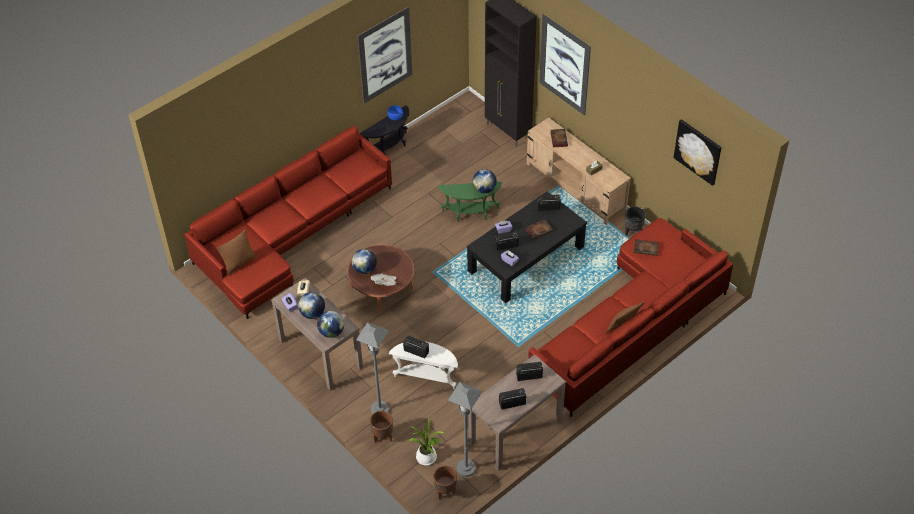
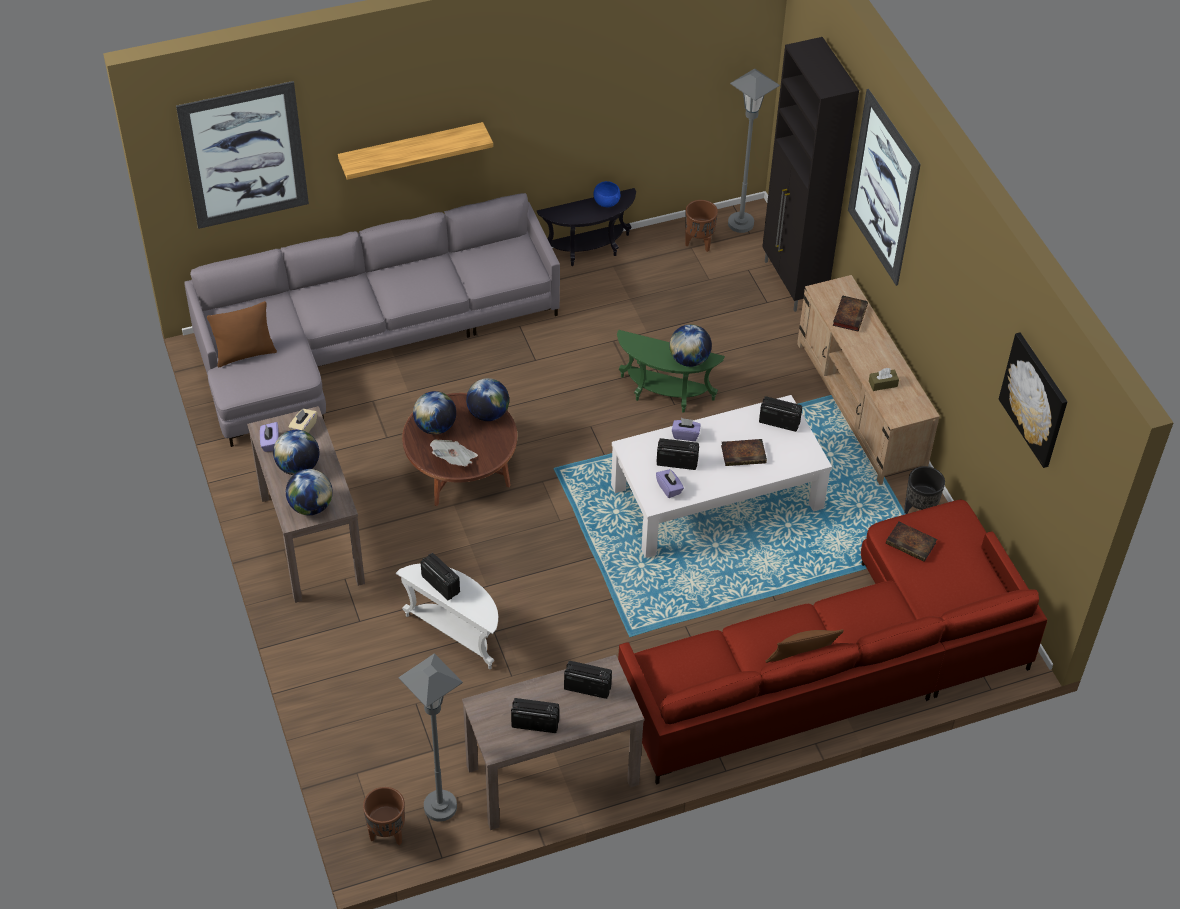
camera: 20 degrees right, 0 degrees up
red sofa [185,125,392,319] -> grey sofa [184,193,560,447]
grey floor lamp [356,322,389,415] -> grey floor lamp moved to [728,68,780,233]
picture [358,7,412,103] -> picture moved to [176,81,309,229]
brown planter [370,411,393,443] -> brown planter moved to [685,200,718,252]
potted plant [409,417,444,465] -> none
black coffee table [467,191,587,303] -> white coffee table [611,395,832,558]
none -> shelf [338,122,493,180]
none -> globe [466,378,509,421]

